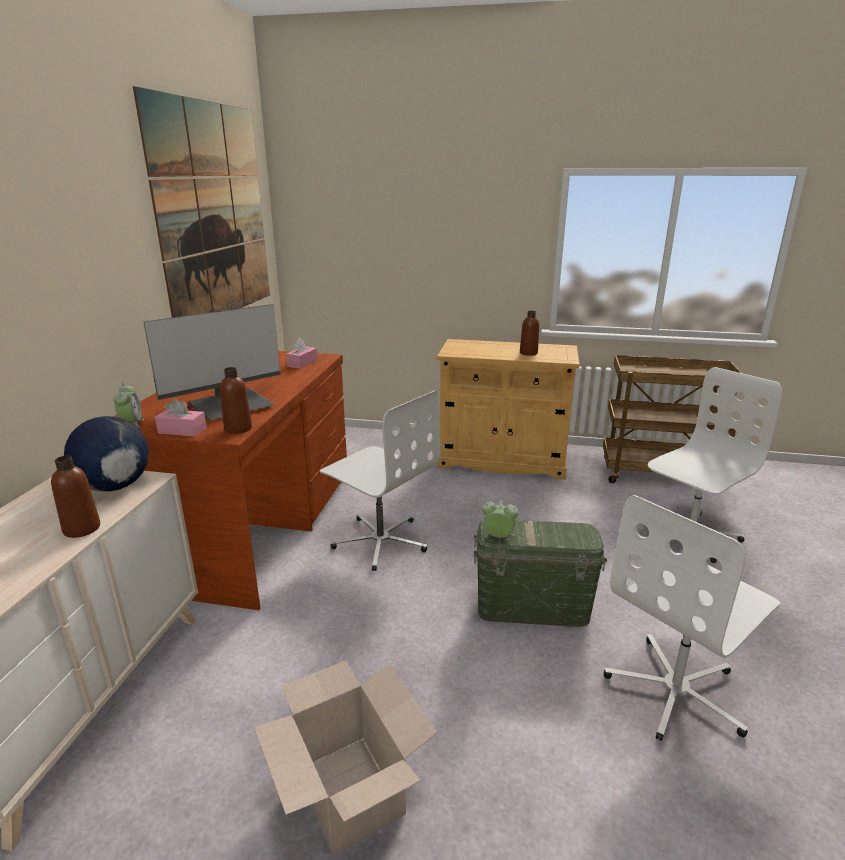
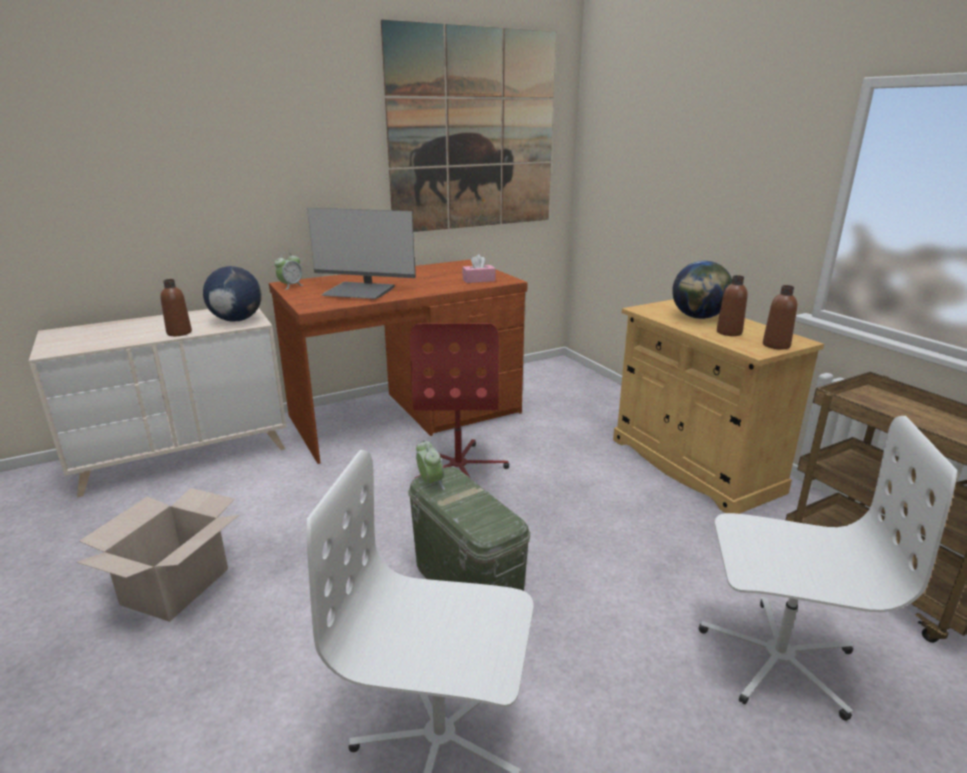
camera: 50 degrees right, 0 degrees up
pink tissue box [155,398,207,437] -> none
brown bottle [220,367,252,434] -> brown bottle moved to [763,285,797,350]
white office chair [320,390,441,571] -> red office chair [410,323,509,478]
none -> globe [672,261,732,319]

